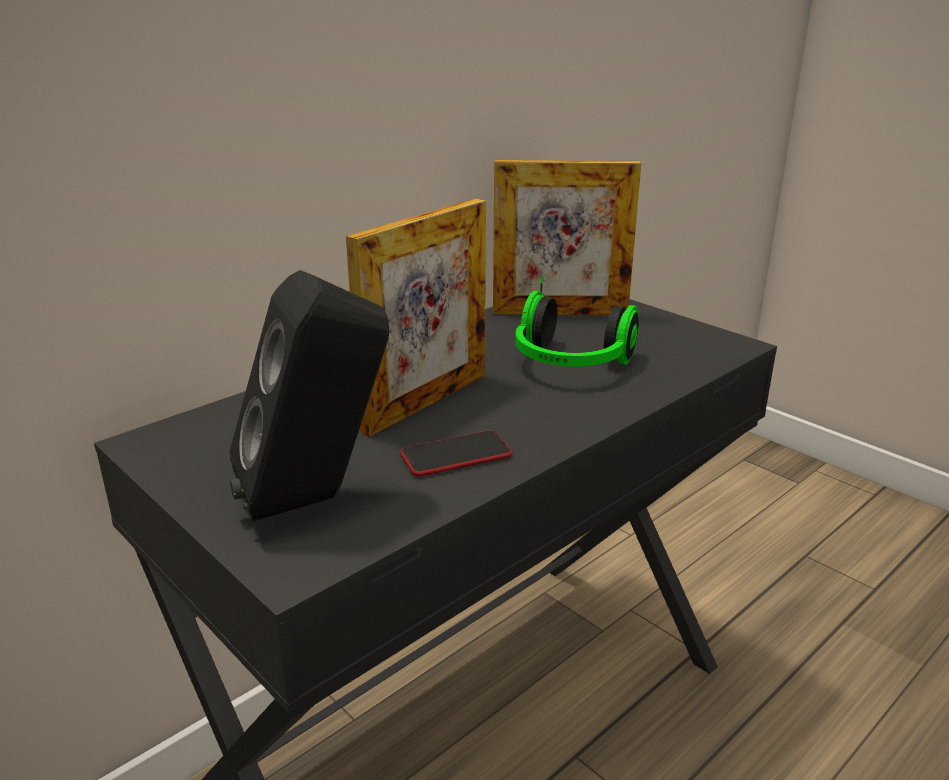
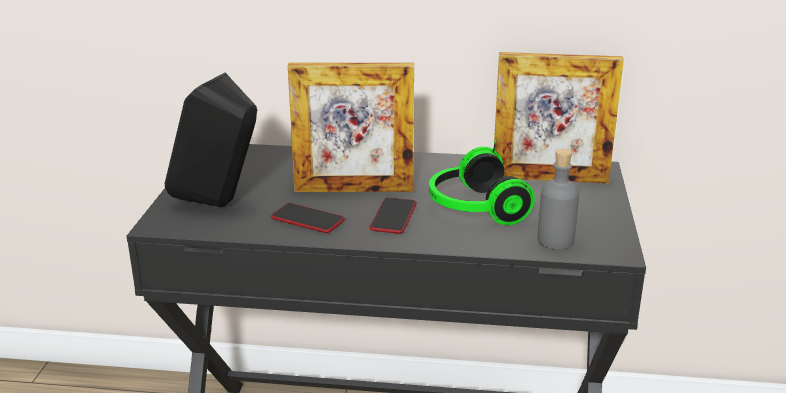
camera: 50 degrees right, 0 degrees up
picture frame [493,160,641,316] -> picture frame turned 45 degrees counterclockwise [494,52,624,184]
none -> phone [370,197,417,234]
none -> grey bottle [537,149,579,250]

